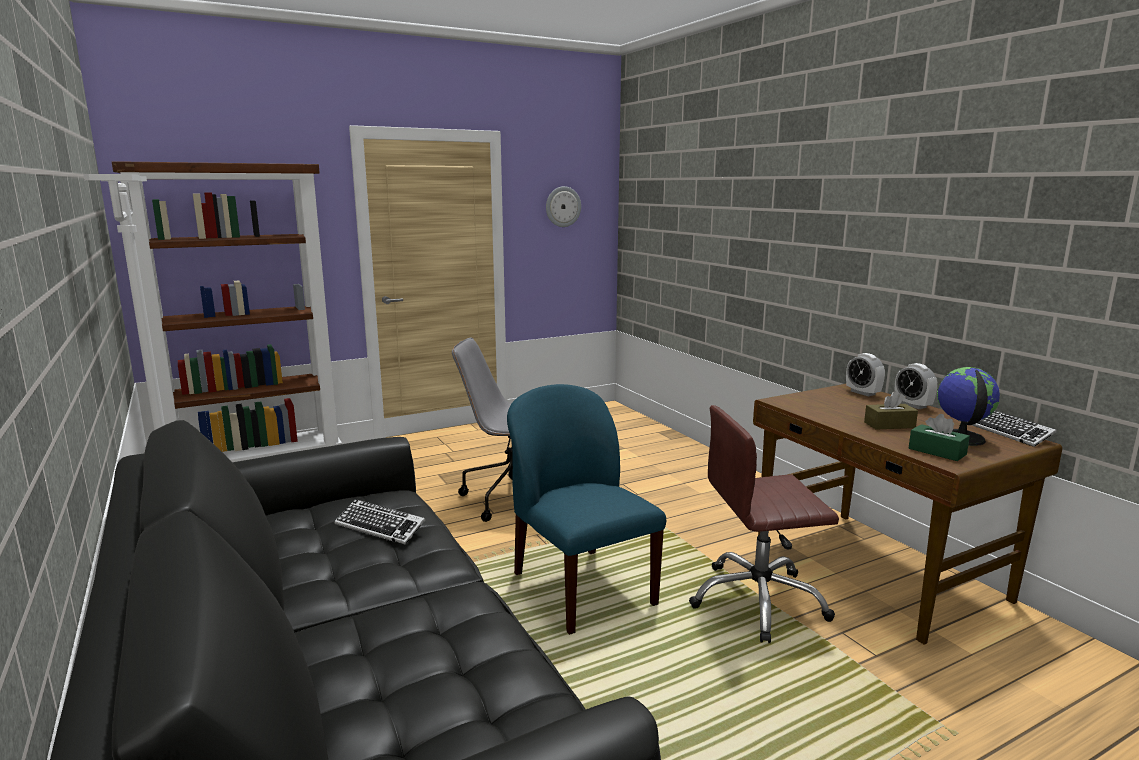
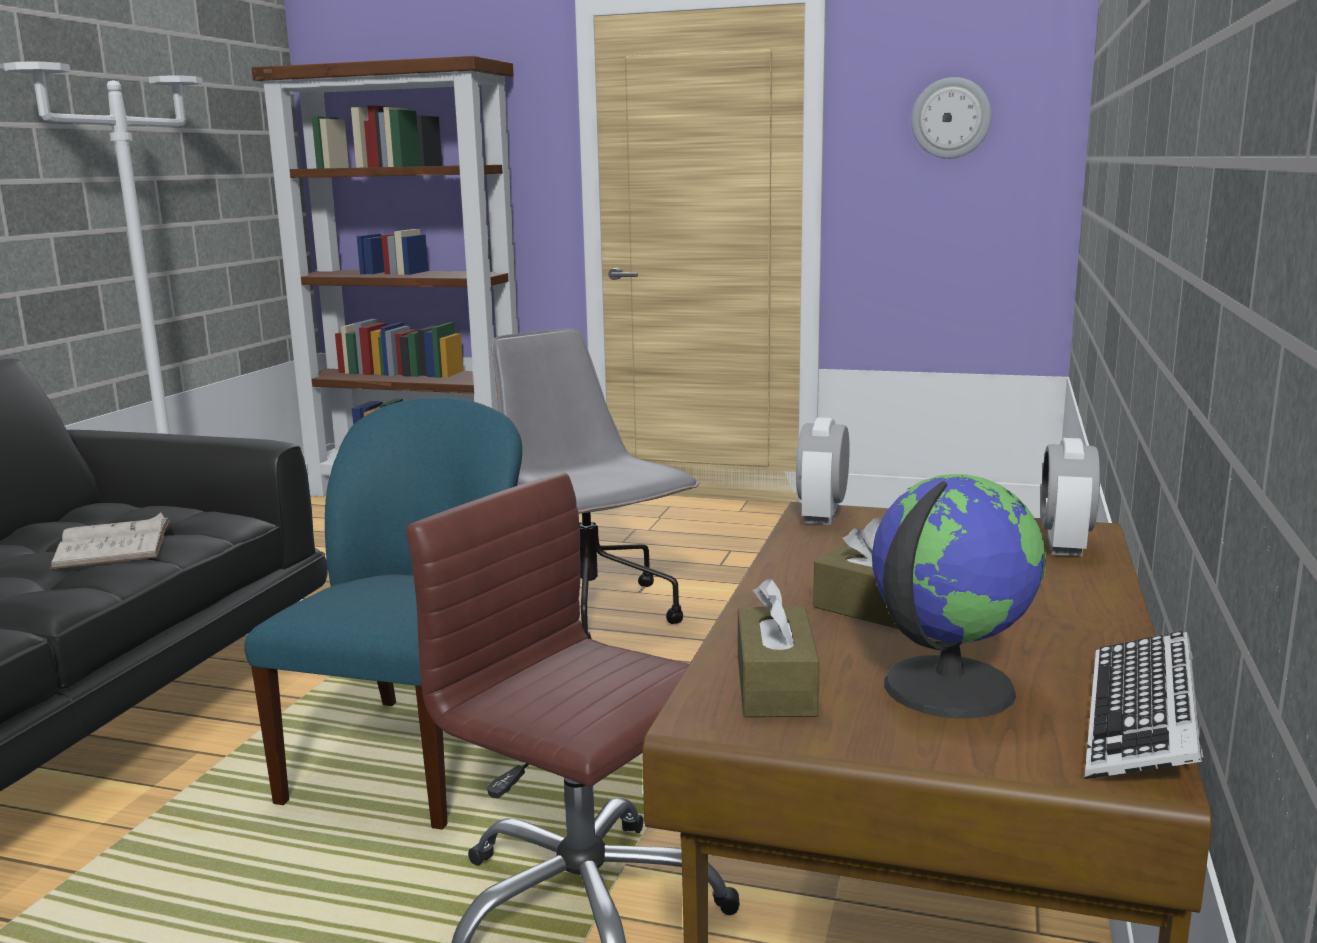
camera: 45 degrees right, 0 degrees up
keyboard [334,499,425,545] -> white book [50,512,170,569]
alarm clock [895,363,937,409] -> alarm clock moved to [796,417,850,525]
green tissue box [909,414,970,461] -> brown tissue box [738,578,820,717]

